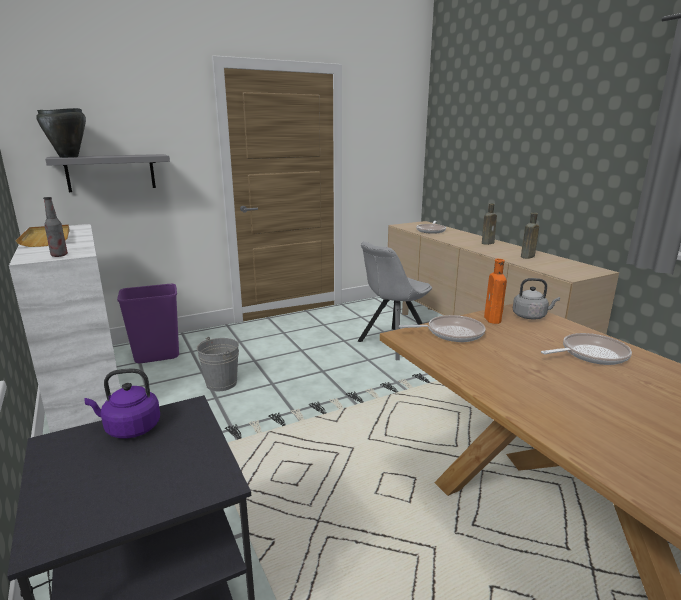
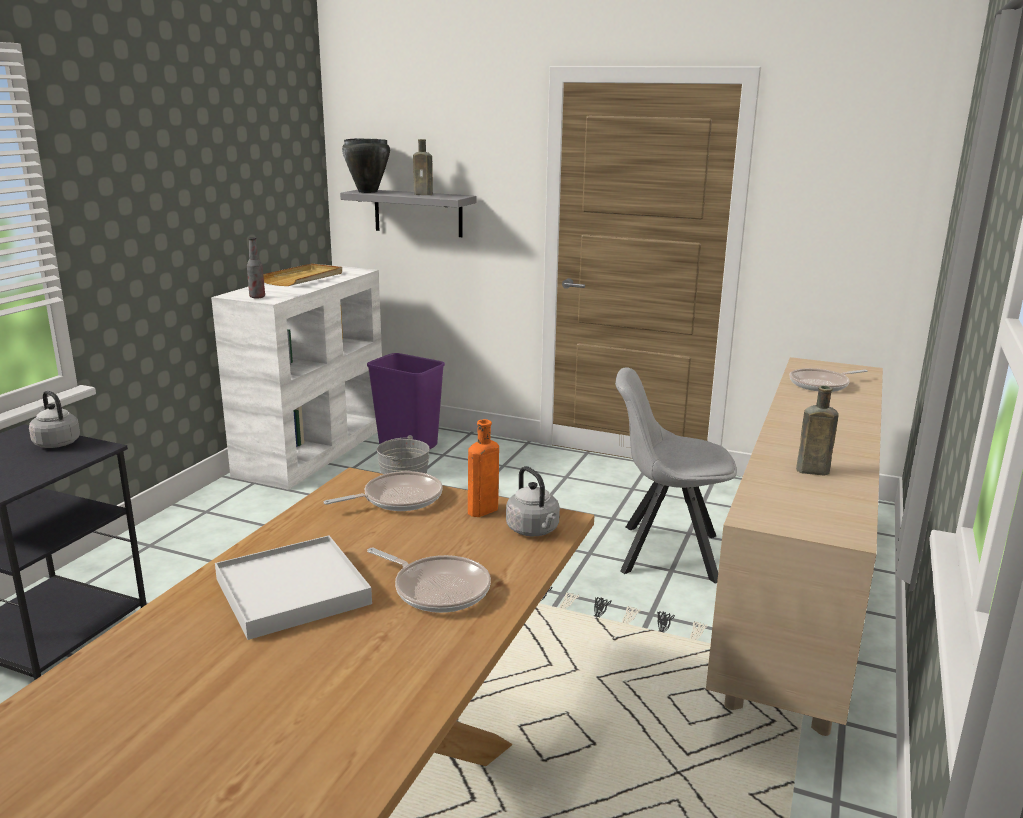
camera: 50 degrees right, 0 degrees up
purple kettle [85,369,160,439] -> grey kettle [29,390,80,448]
frying pan [399,315,486,342] -> frying pan turned 75 degrees counterclockwise [324,471,443,511]
brown bottle [482,203,497,245] -> brown bottle moved to [413,139,433,195]
none -> white tray [215,535,372,640]

